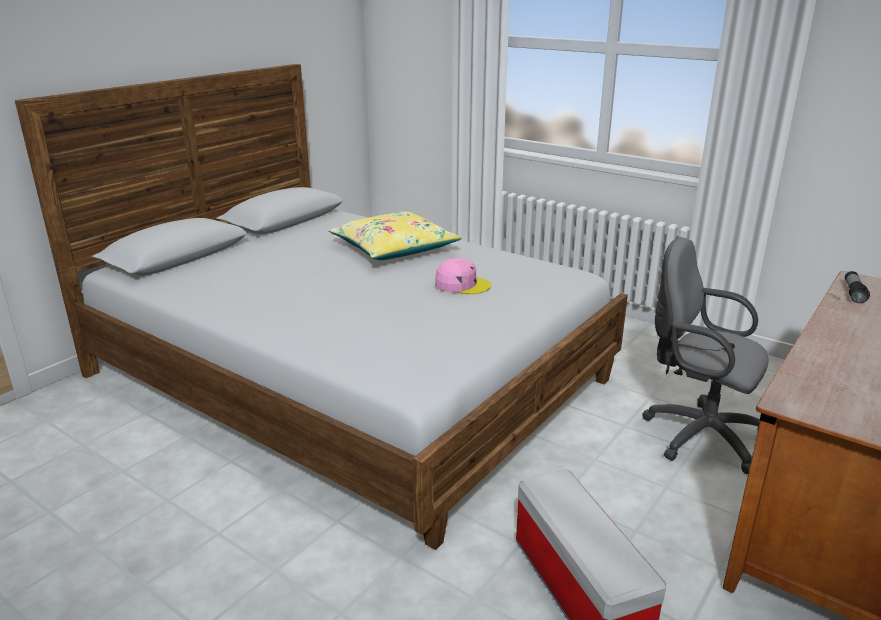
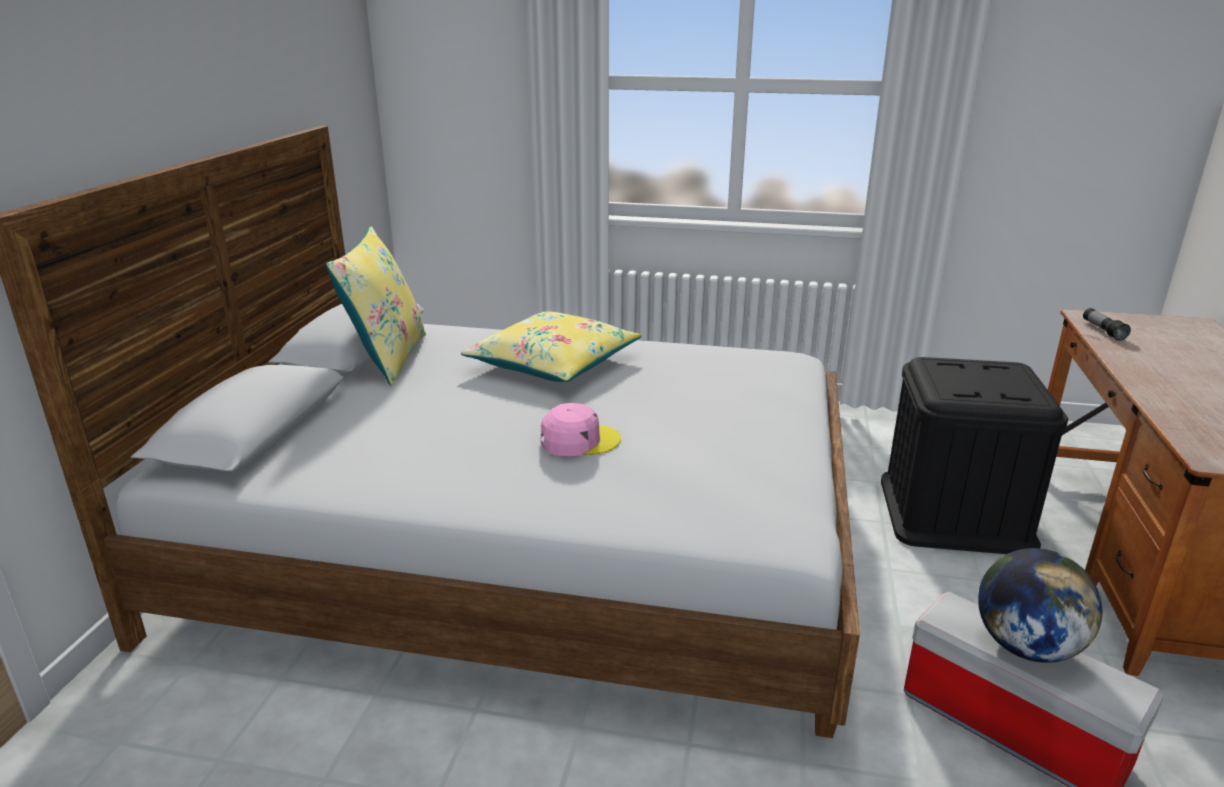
camera: 25 degrees left, 0 degrees up
pink cap [435,258,491,294] -> pink cap moved to [541,403,621,456]
grey office chair [642,237,769,474] -> black storage box [881,357,1068,554]
none -> yellow pillow [326,227,426,386]
none -> globe [978,548,1102,663]

